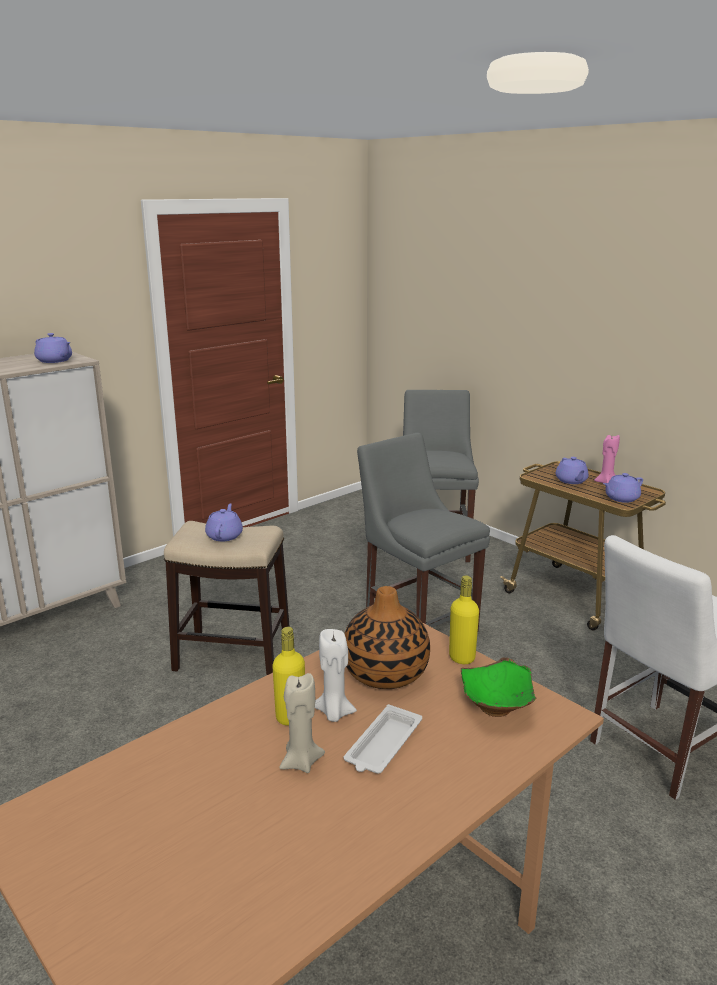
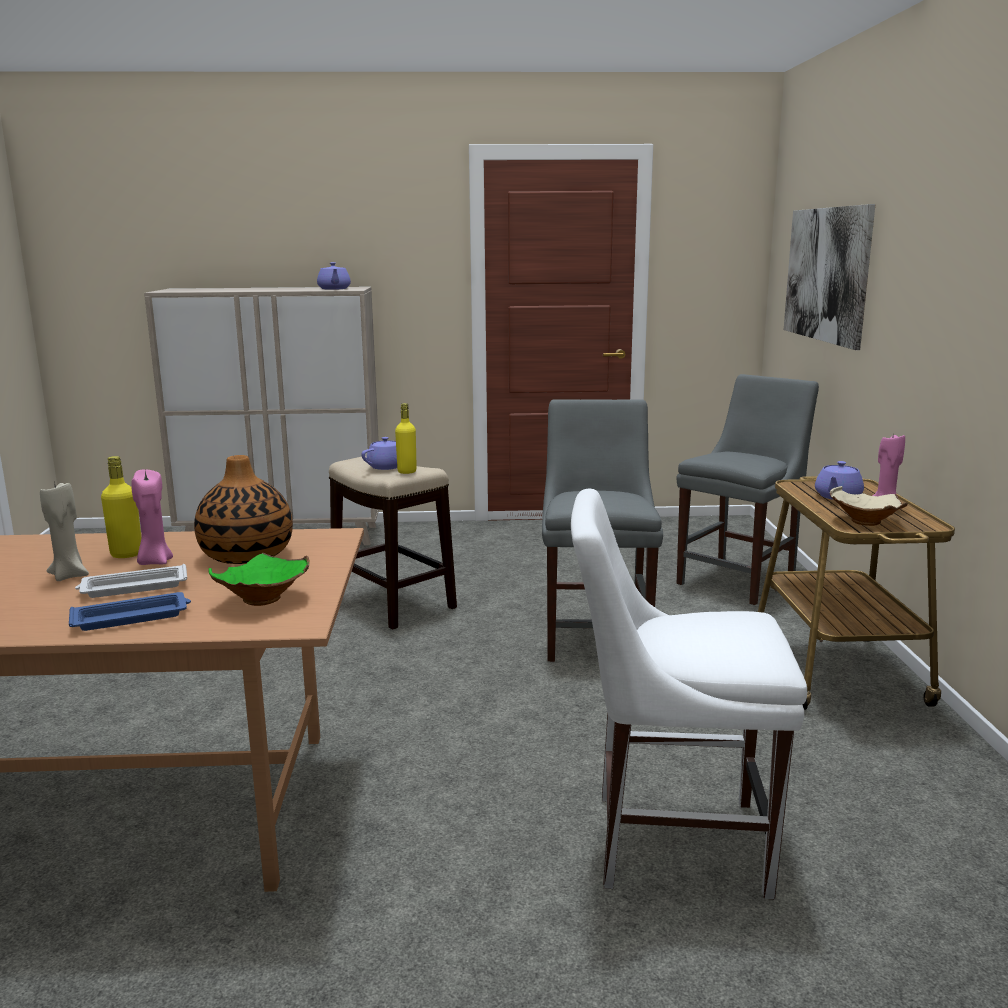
camera: 40 degrees right, 5 degrees down
white candle [315,629,357,722] -> pink candle [131,469,173,565]
yellow bottle [449,575,479,664] -> yellow bottle moved to [395,403,417,474]
purple teapot [603,473,643,503] -> beige bowl [830,486,908,526]
none -> blue tray [69,592,191,631]
none -> picture [784,204,875,350]

